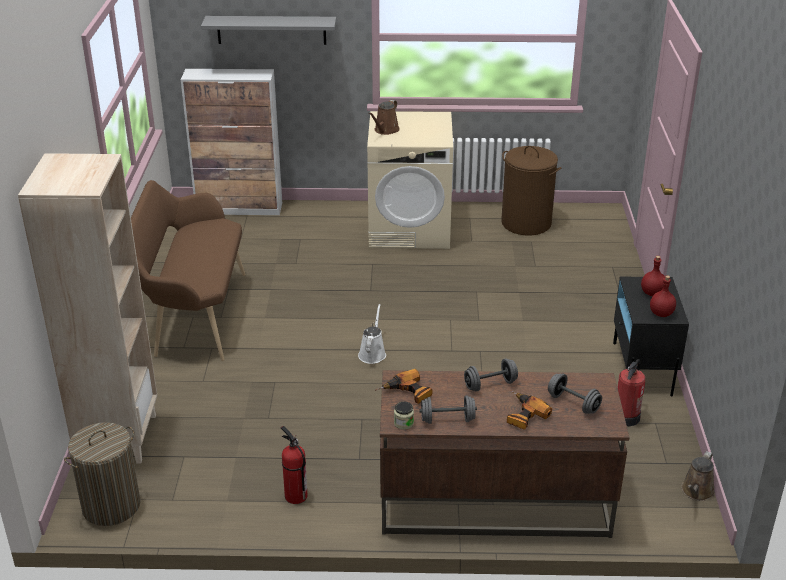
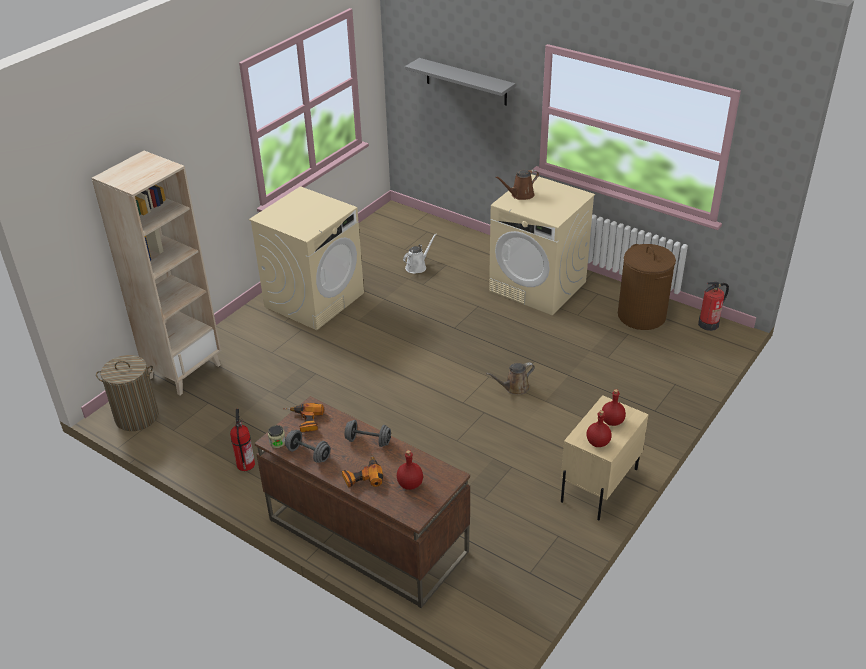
camera: 35 degrees right, 5 degrees up
brown bench [131,180,246,361] -> beige washing machine [249,186,364,330]
cabinet [181,69,282,215] -> none
white watering can [358,304,386,364] -> white watering can moved to [403,234,437,274]
grey dumbbell [548,373,602,414] -> red bottle [397,450,423,490]
black nightstand [613,277,689,396] -> beige nightstand [561,395,649,520]
fire extinguisher [617,359,645,426] -> fire extinguisher moved to [698,282,729,331]
brown watering can [681,451,715,501] -> brown watering can moved to [486,362,535,395]

